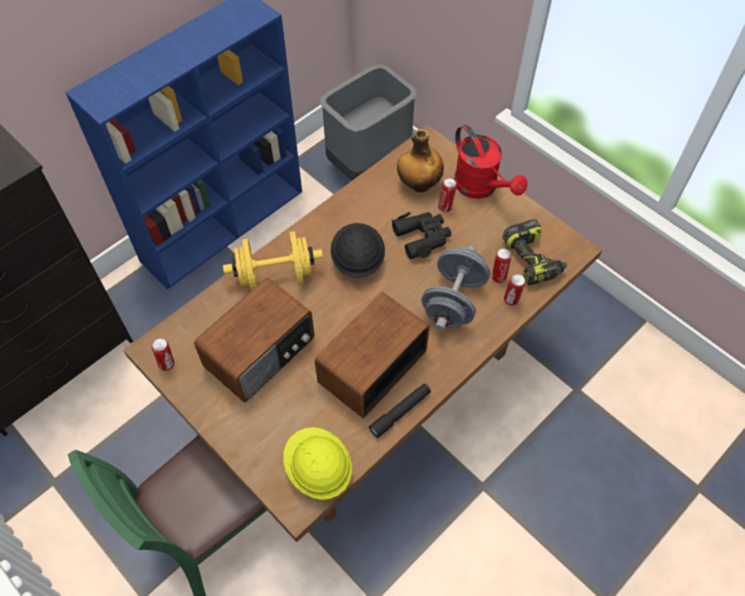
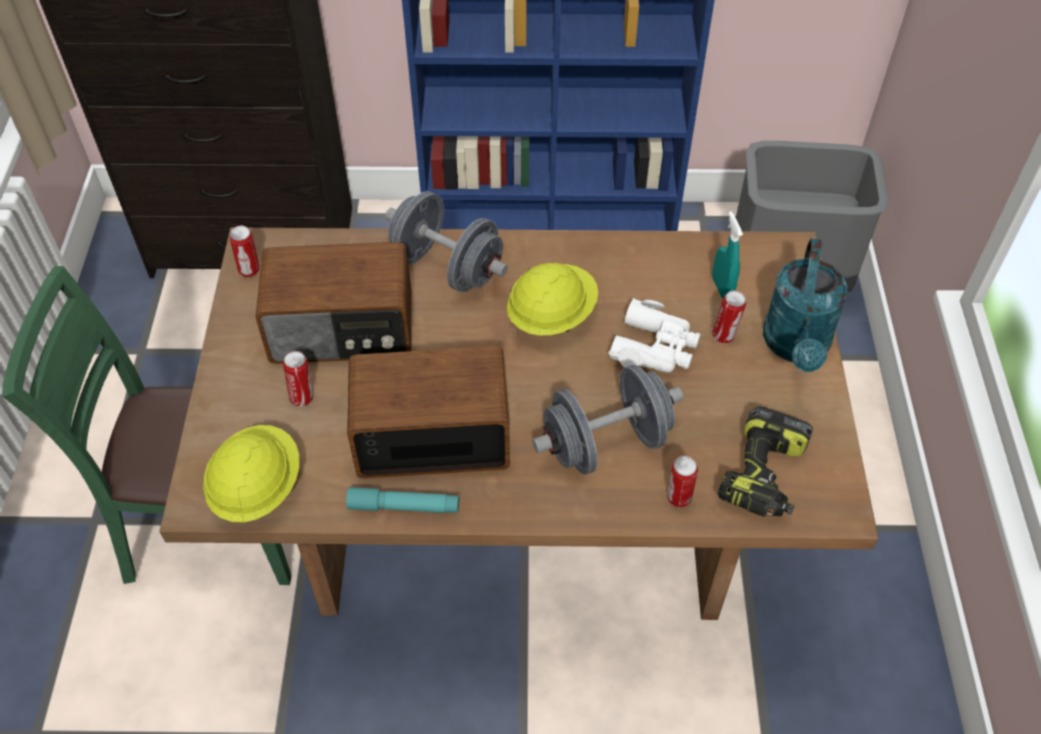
camera: 45 degrees right, 5 degrees down
yellow dumbbell [223,231,323,291] -> grey dumbbell [385,191,508,292]
black hard hat [331,223,385,278] -> yellow hard hat [507,263,598,336]
black flashlight [369,384,431,438] -> turquoise flashlight [346,487,459,513]
black binoculars [392,212,452,259] -> white binoculars [609,298,701,373]
bottle [397,129,444,192] -> turquoise spray bottle [712,211,743,299]
red watering can [454,125,527,199] -> turquoise watering can [763,238,848,372]
can [492,248,511,283] -> can moved to [283,351,313,407]

